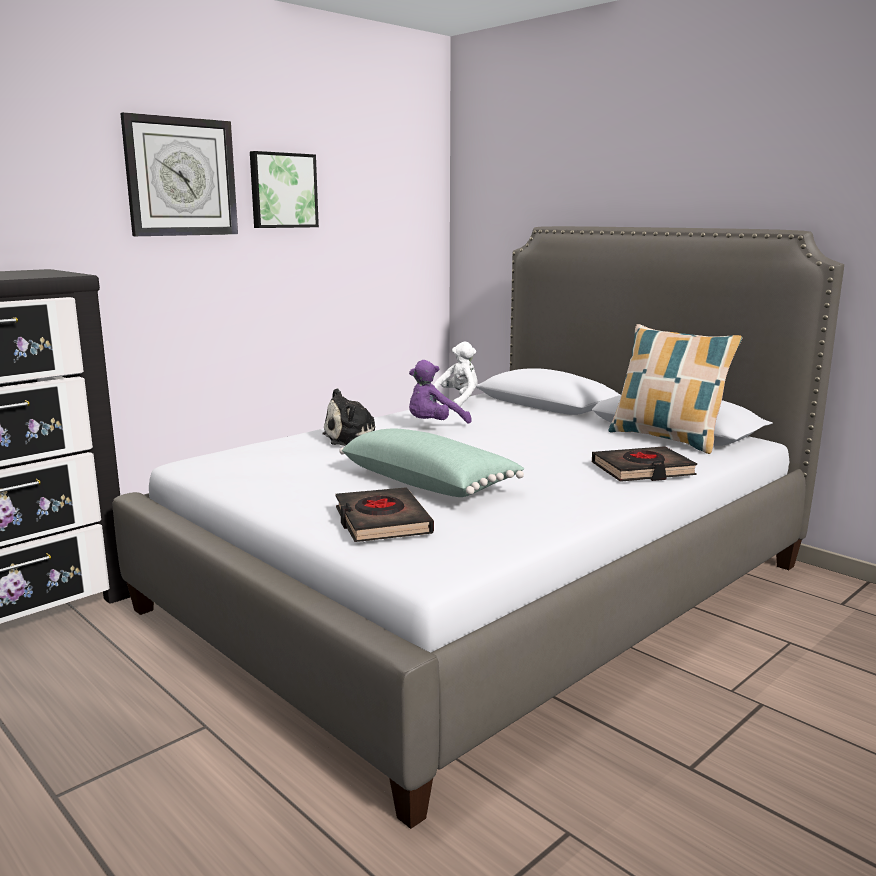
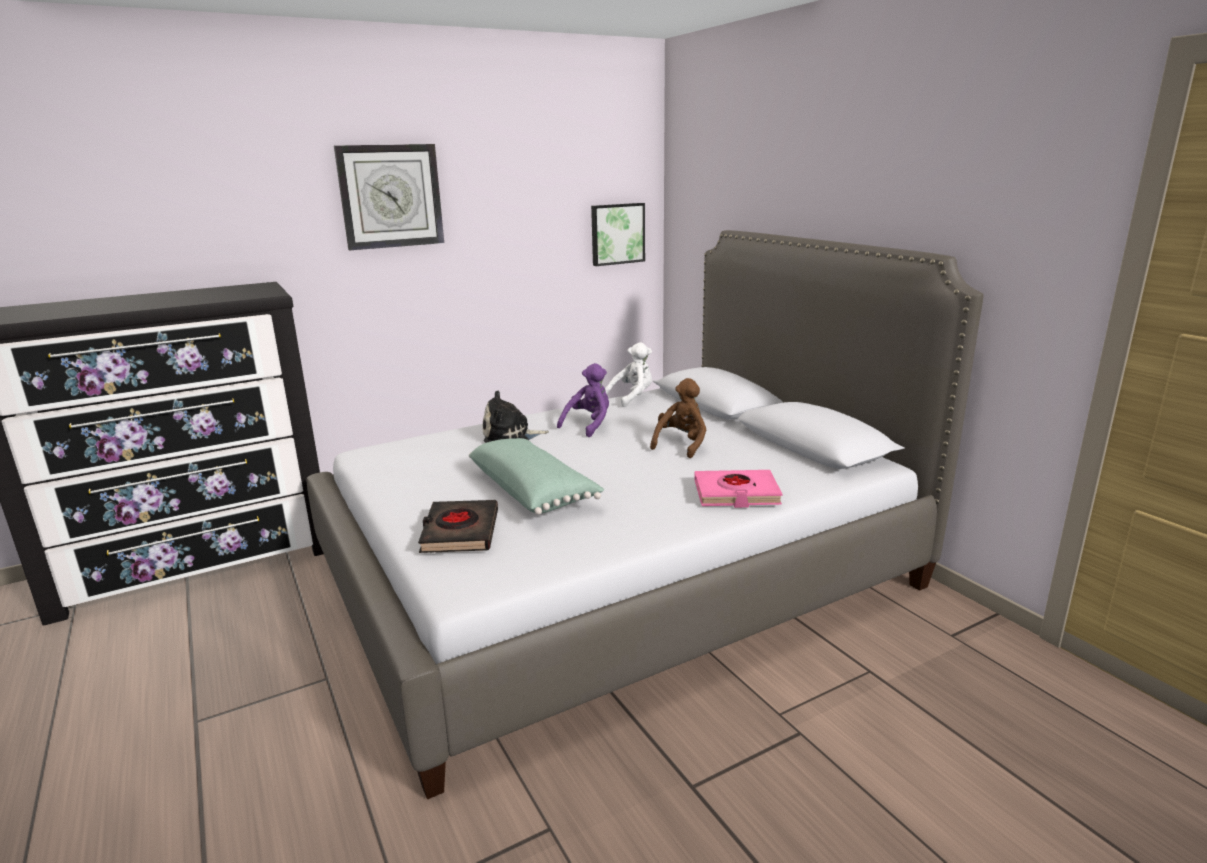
camera: 15 degrees right, 5 degrees up
picture [250,151,319,228] -> picture moved to [591,203,645,266]
purple plush toy [409,360,472,424] -> purple plush toy turned 150 degrees clockwise [557,363,609,437]
black book [592,446,697,482] -> pink book [694,470,782,508]
pillow [608,324,743,454] -> none
none -> brown plush toy [650,378,706,458]

